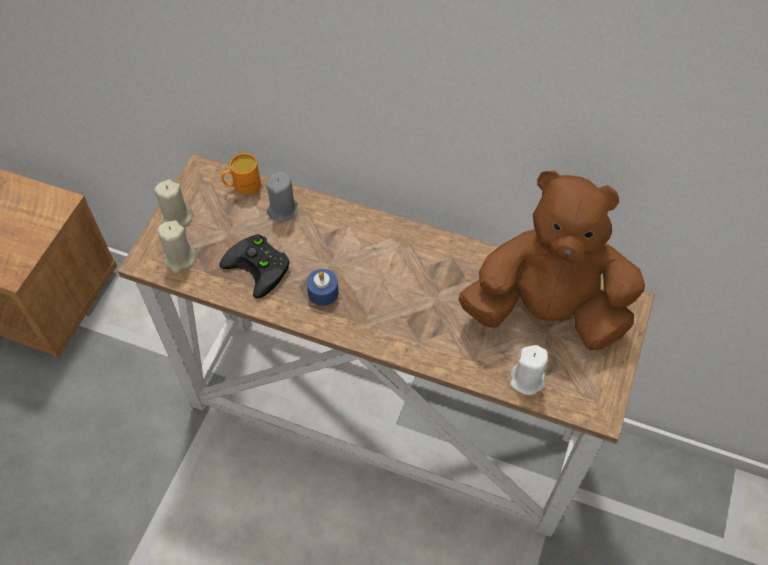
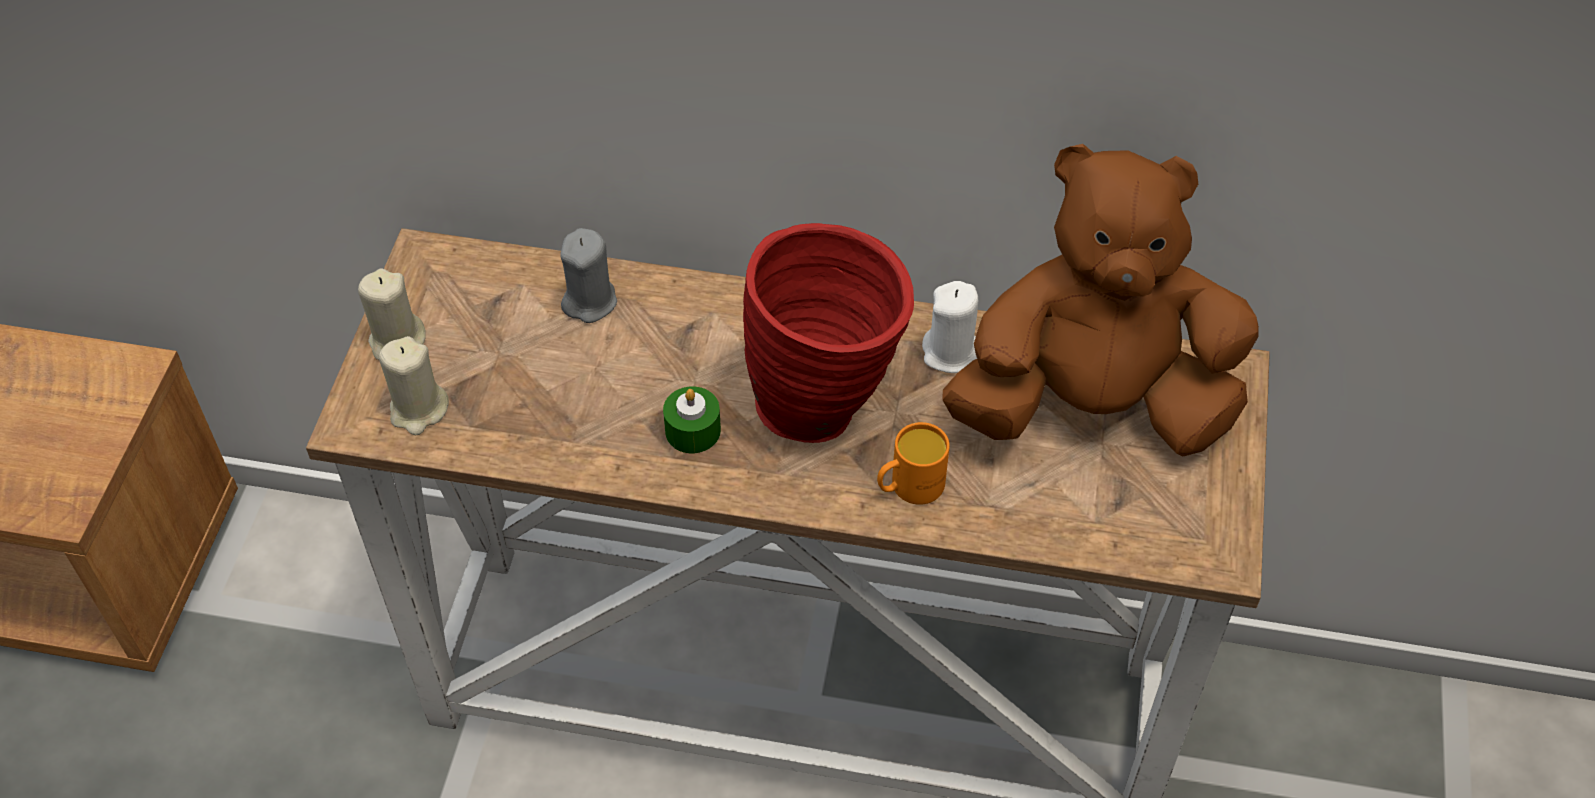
camera: 10 degrees left, 5 degrees down
black game controller [220,234,289,299] -> none
orange mug [221,153,261,195] -> orange mug moved to [877,422,950,505]
blue candle [307,269,339,306] -> green candle [663,387,721,453]
white candle [510,345,548,395] -> white candle moved to [922,281,978,373]
none -> red vase [743,223,914,443]

